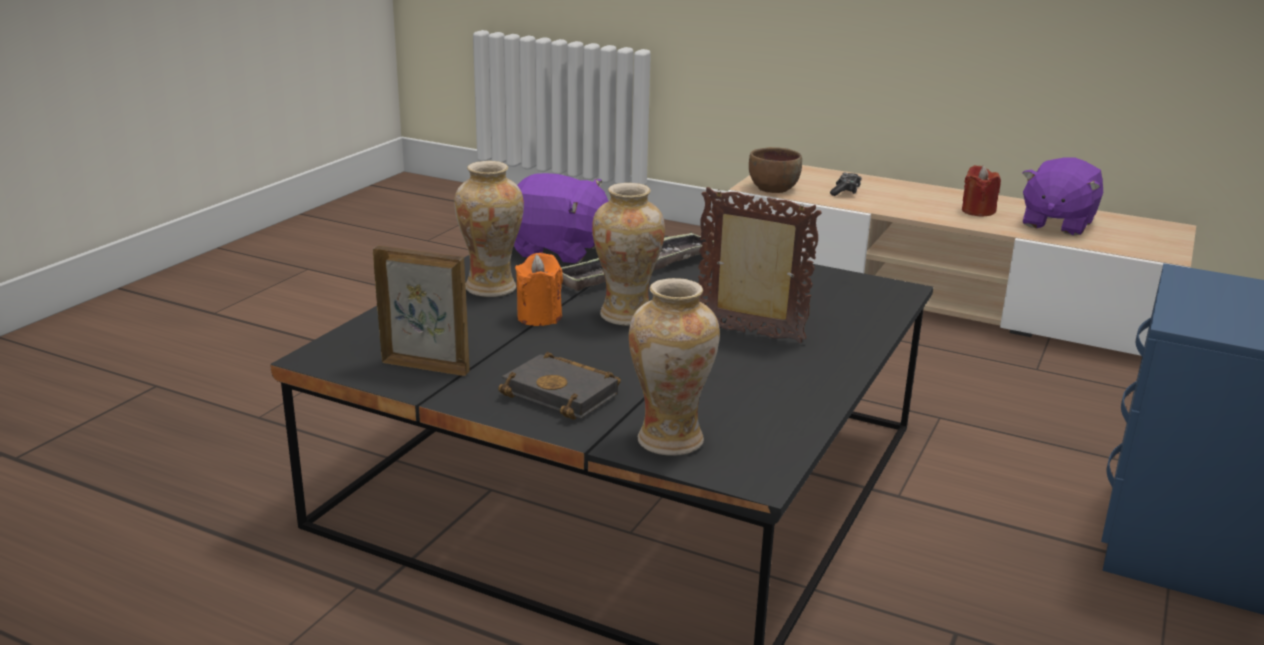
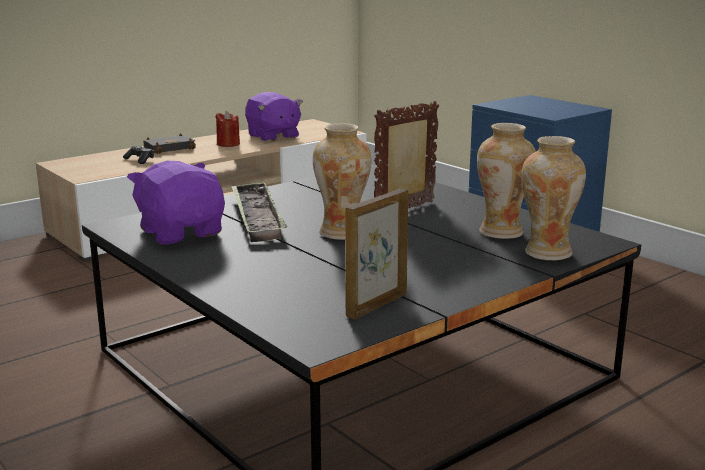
camera: 65 degrees left, 5 degrees down
vase [454,161,524,297] -> vase moved to [477,123,536,239]
black book [498,352,621,420] -> black book moved to [143,133,196,154]
purple plush toy [514,173,608,263] -> purple plush toy turned 75 degrees counterclockwise [127,161,225,245]
orange candle [515,253,563,326] -> none
brown bowl [749,147,802,193] -> none

